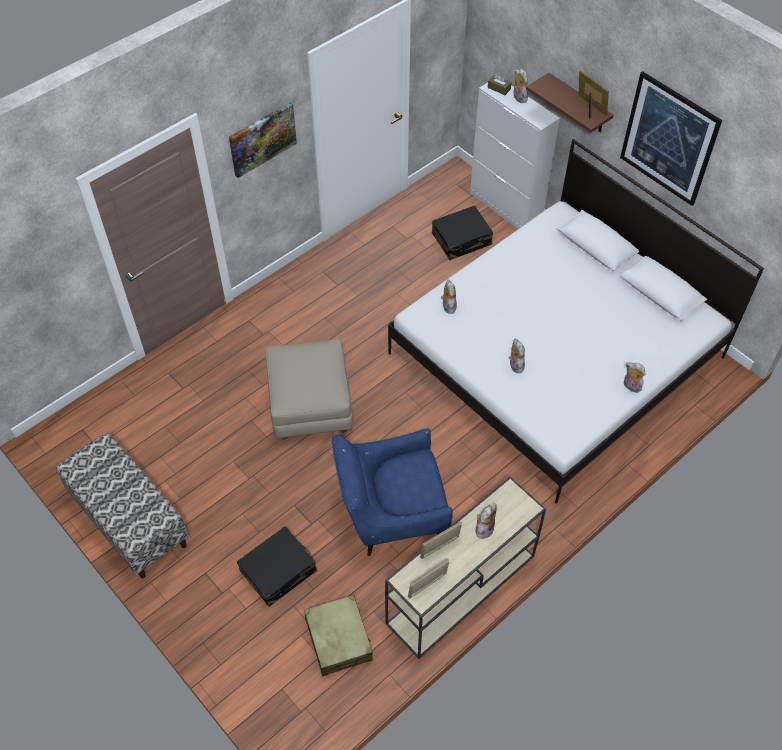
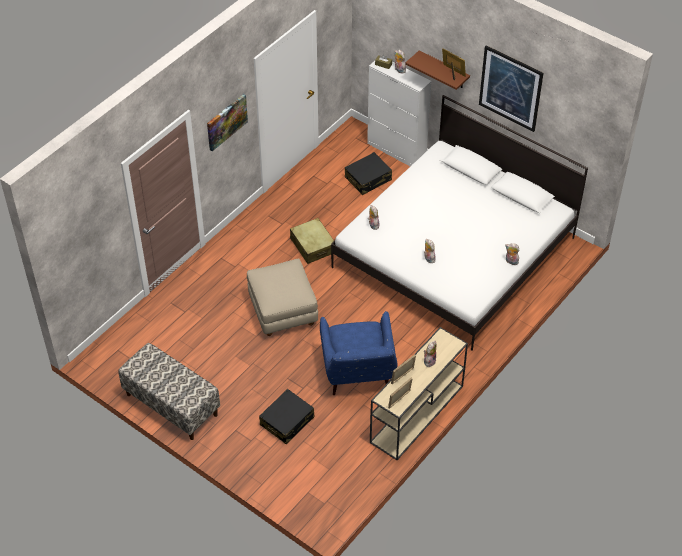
camera: 10 degrees left, 5 degrees down
beige suitcase [304,595,373,677] -> beige suitcase moved to [290,218,334,264]
blue armchair [332,428,453,556] -> blue armchair turned 75 degrees counterclockwise [320,311,398,395]

